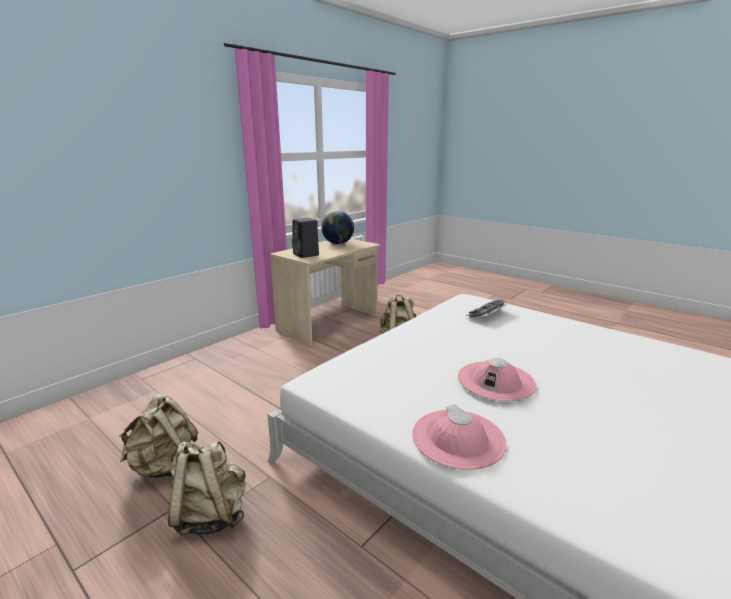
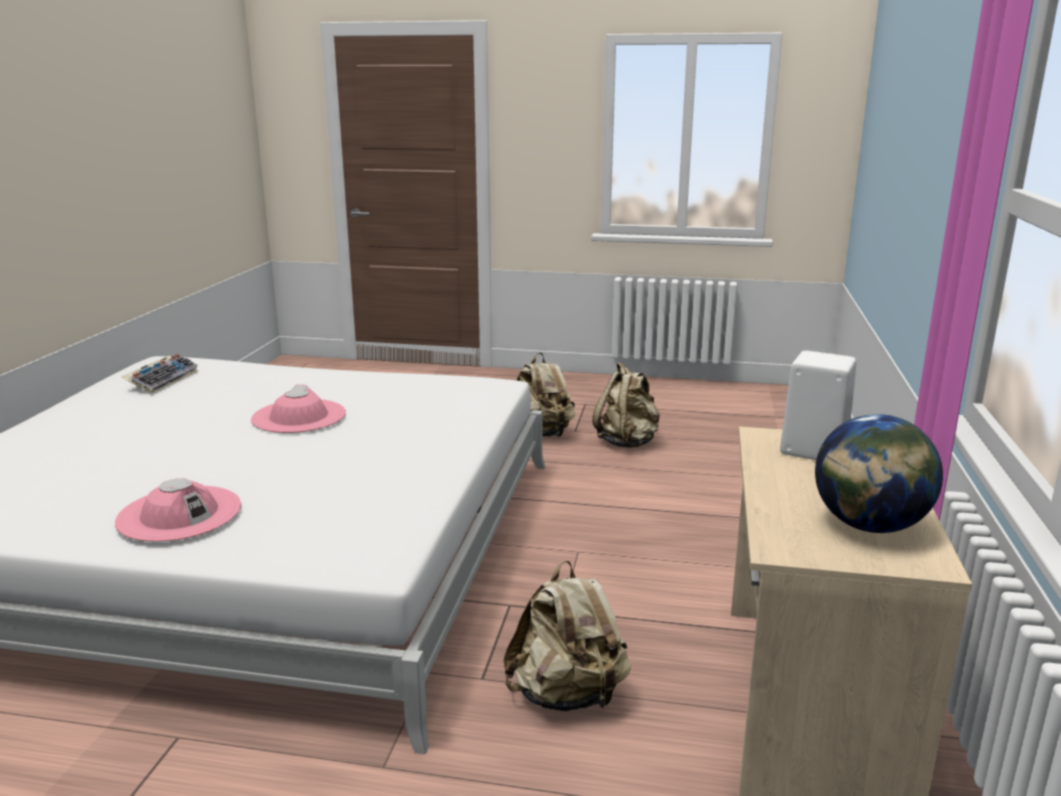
camera: 150 degrees right, 0 degrees up
black speaker [292,218,319,258] -> white speaker [780,350,856,460]
pink hat [412,405,507,470] -> pink hat moved to [115,478,241,542]
keyboard [466,299,510,319] -> keyboard moved to [122,354,199,394]

